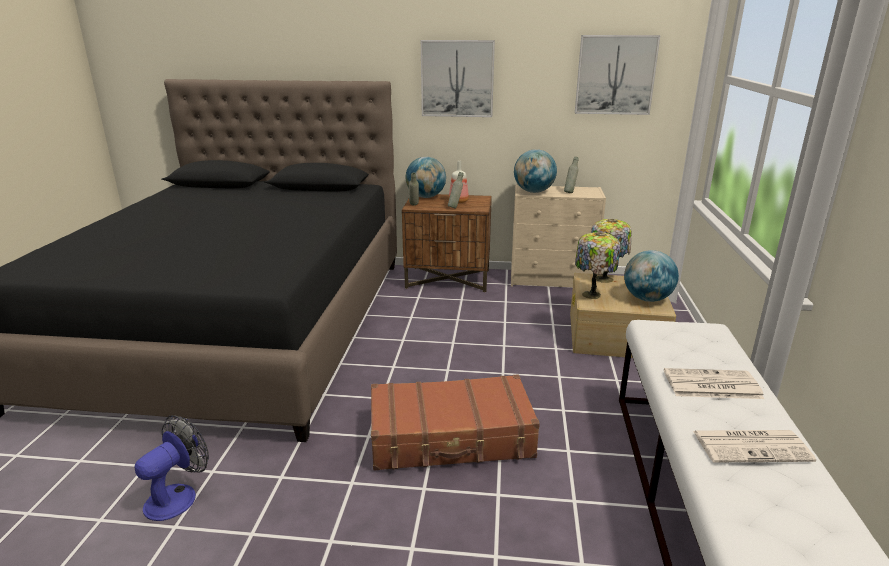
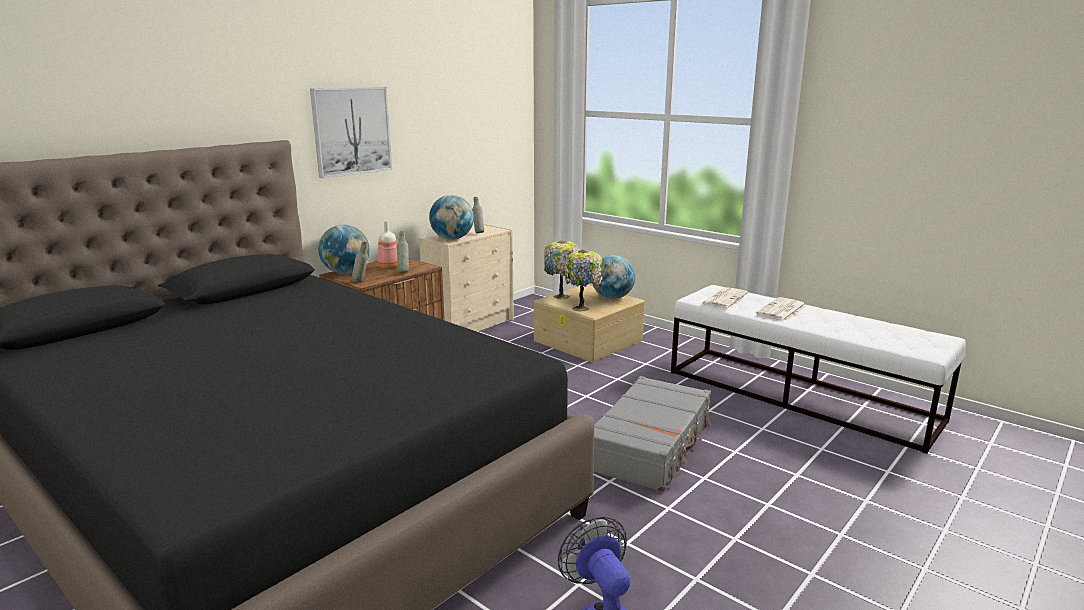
camera: 55 degrees left, 5 degrees down
brown suitcase [371,374,540,471] -> grey suitcase [594,376,712,492]
picture [575,35,660,115] -> none
newspaper [693,430,816,462] -> newspaper moved to [700,287,748,308]

